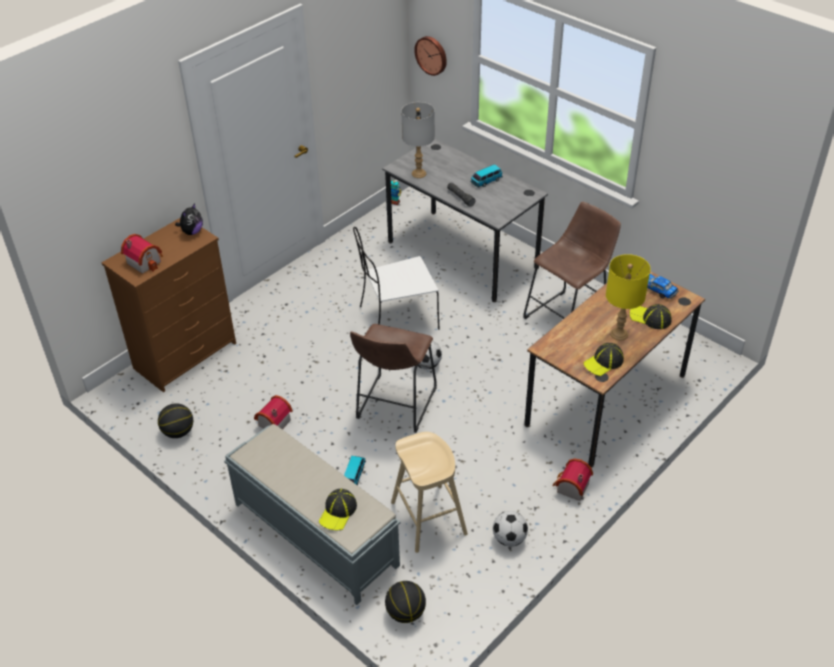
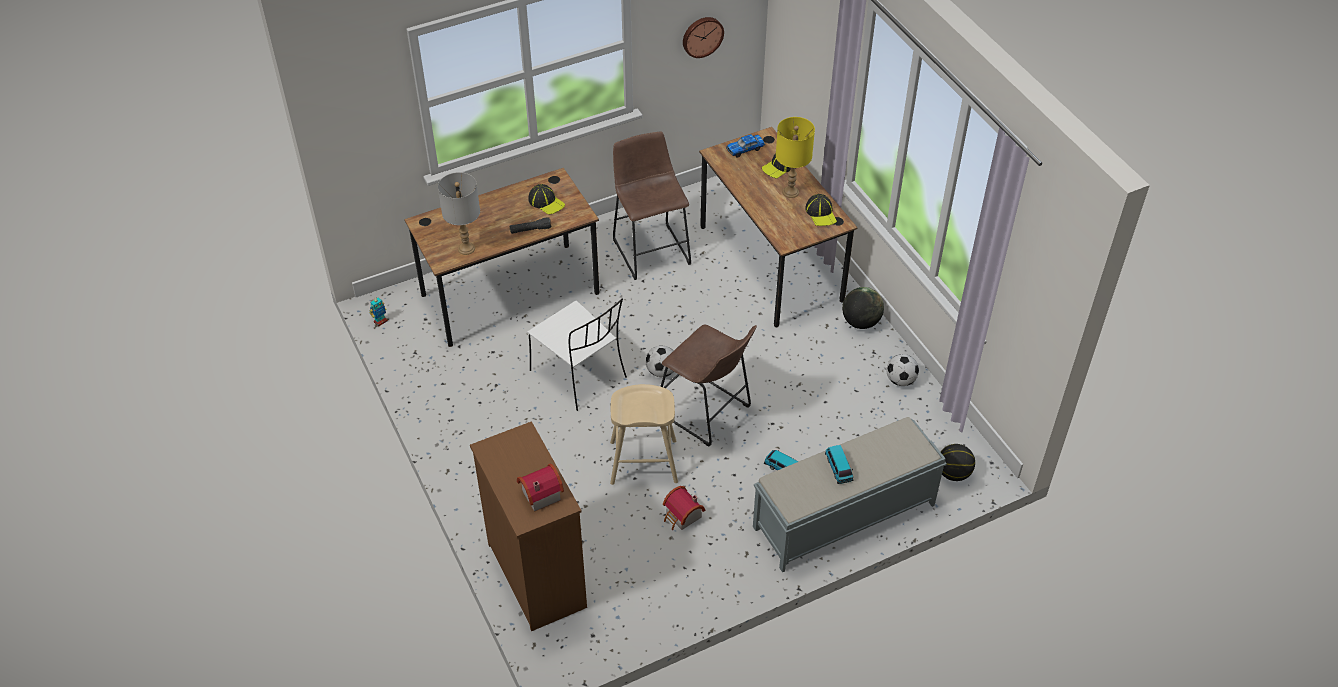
camera: 70 degrees left, 5 degrees up
basketball [158,403,193,438] -> none
plush toy [175,203,203,235] -> none
cap [319,489,357,530] -> cap moved to [528,184,565,215]
white chair [353,227,439,330] -> white chair turned 45 degrees counterclockwise [528,299,627,411]
grey desk [382,139,548,302] -> brown desk [404,168,599,347]
beige stool [391,432,468,553] -> beige stool moved to [610,384,678,485]
wall clock [414,36,447,76] -> wall clock moved to [683,17,724,58]
toy car [470,164,503,188] -> toy car moved to [825,445,854,484]
toy house [552,458,593,501] -> globe [842,287,884,329]

